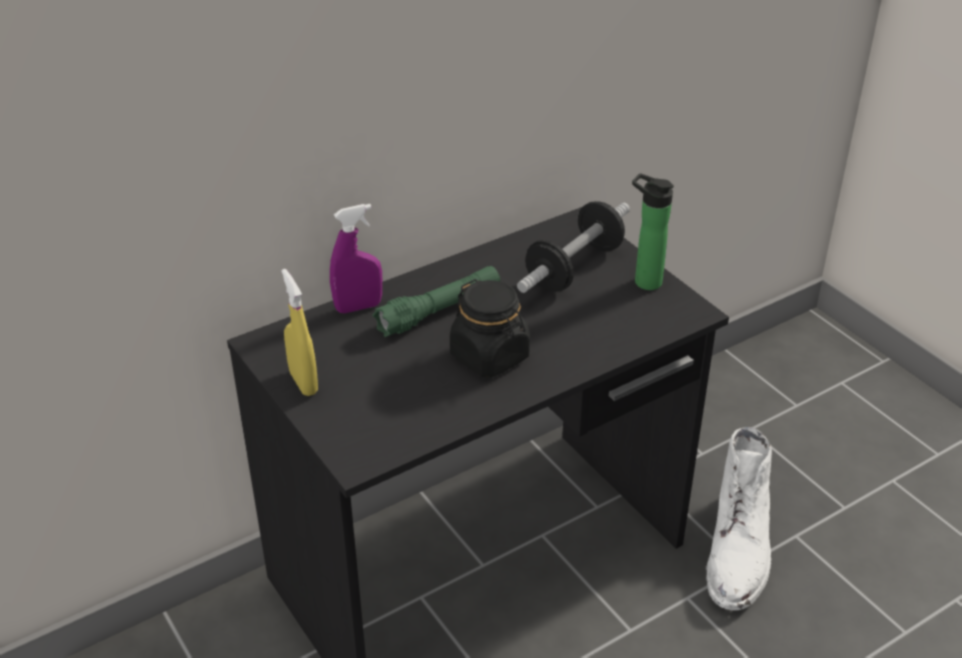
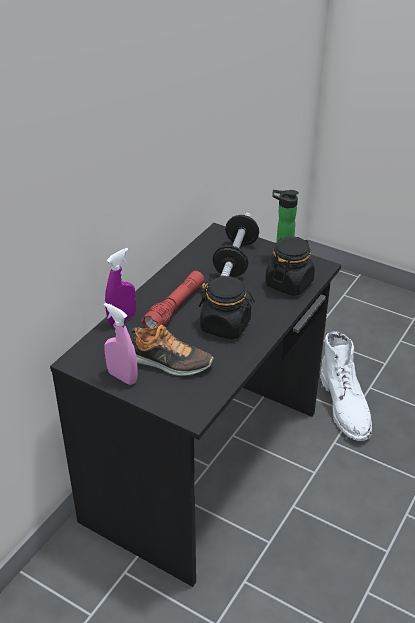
camera: 25 degrees left, 0 degrees up
yellow spray bottle [282,269,318,396] -> pink spray bottle [104,302,137,385]
green flashlight [373,266,501,337] -> red flashlight [141,271,205,329]
none -> shoe [131,324,214,376]
none -> black jar [265,236,315,296]

